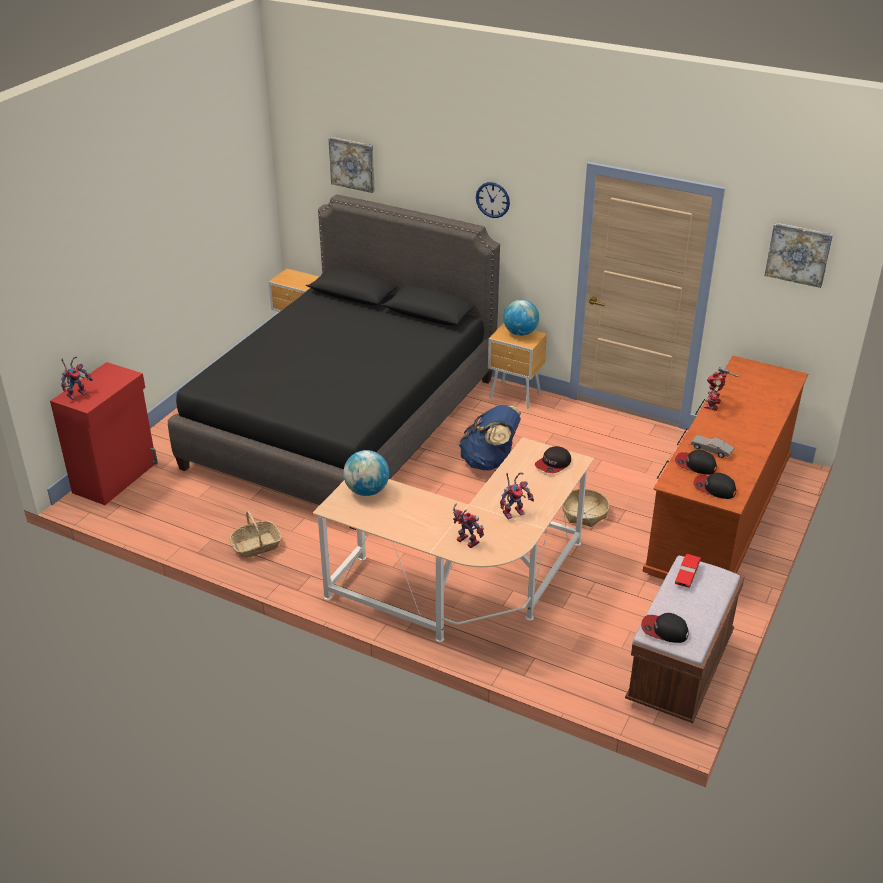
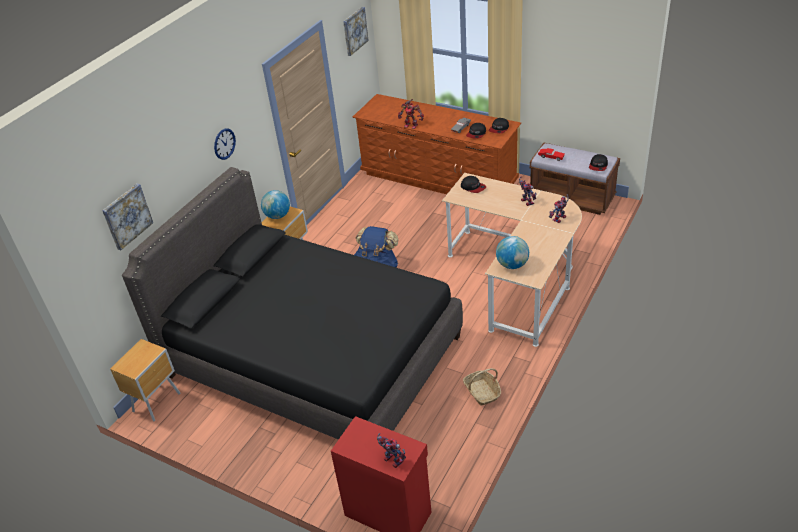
camera: 85 degrees left, 5 degrees up
basket [562,489,609,527] -> none

